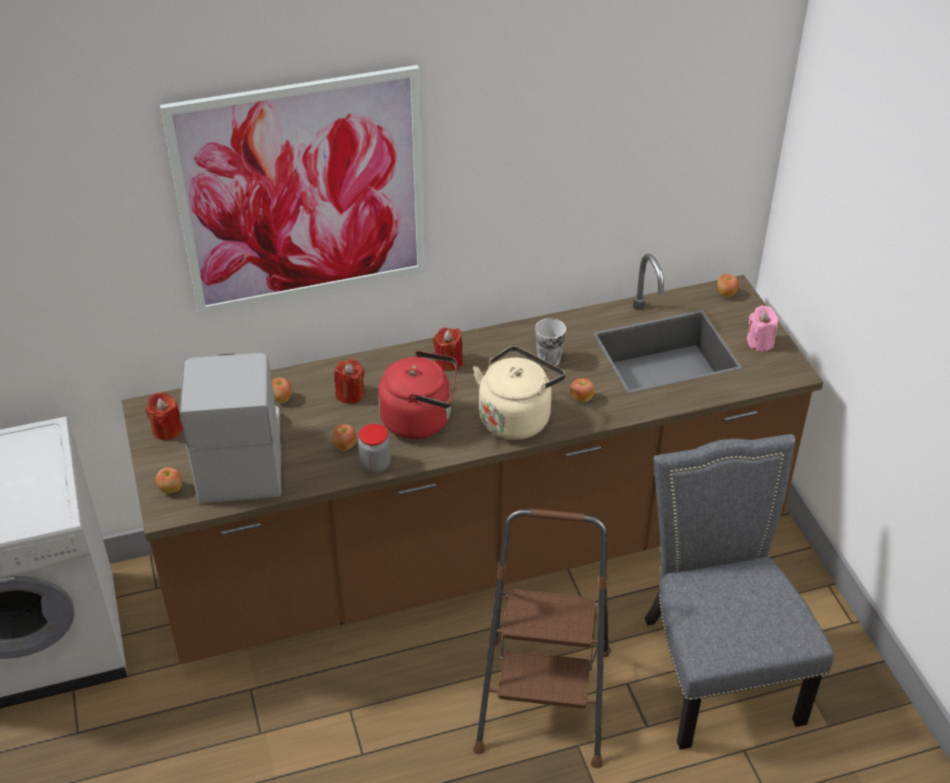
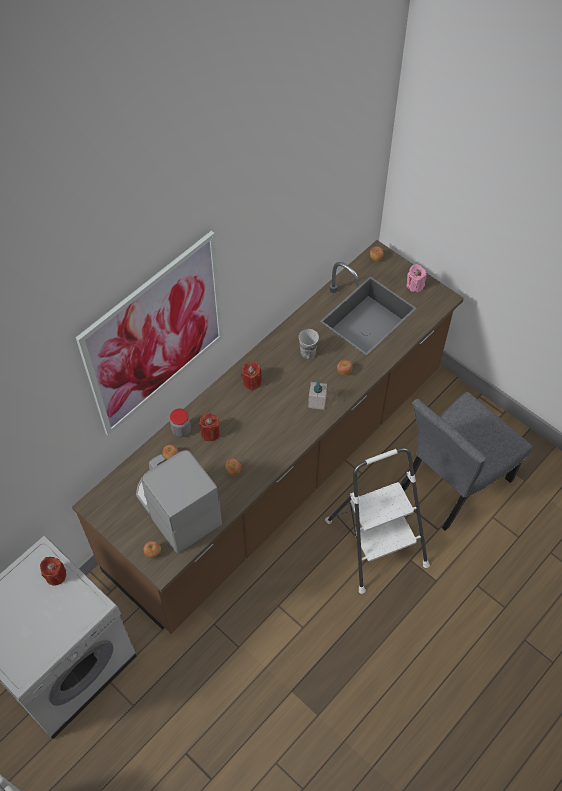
camera: 30 degrees left, 15 degrees up
red candle [145,392,183,440] -> red candle moved to [40,557,66,586]
jar [358,424,391,473] -> jar moved to [170,408,191,437]
red kettle [378,351,457,439] -> none
beige kettle [473,346,565,440] -> soap dispenser [308,380,327,410]
brown step ladder [473,509,611,768] -> white step ladder [325,448,430,594]
grey chair [645,434,834,750] -> grey chair turned 90 degrees counterclockwise [402,392,532,531]

